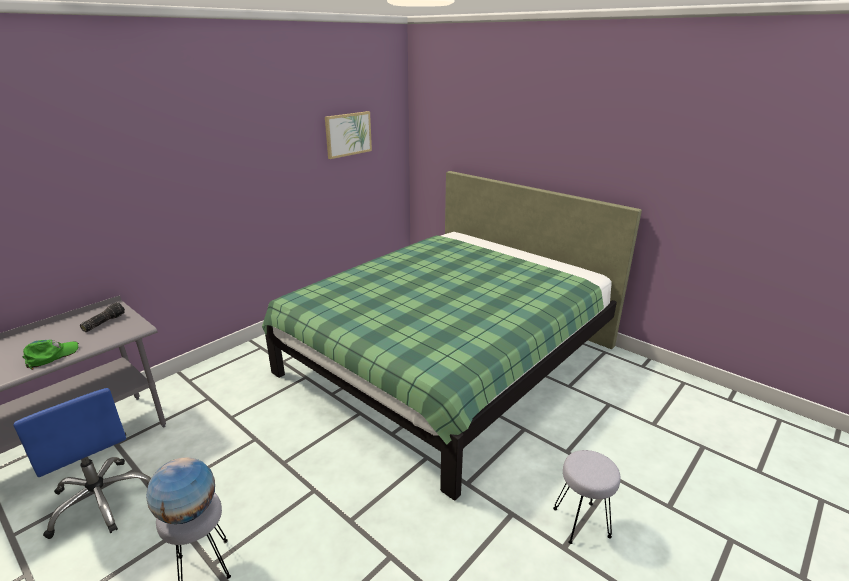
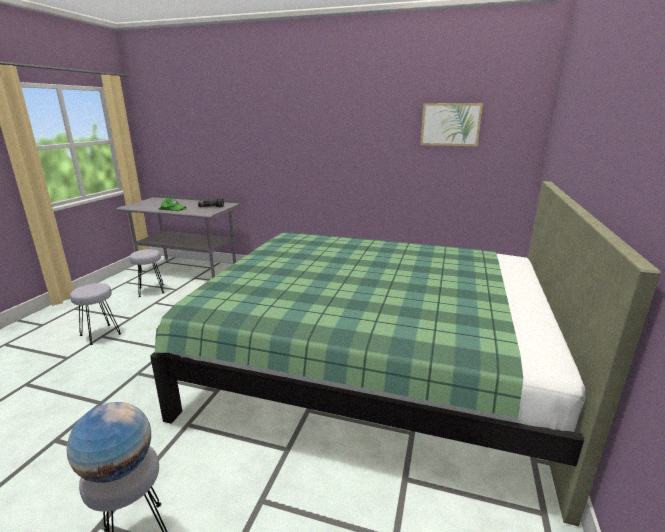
camera: 65 degrees right, 5 degrees down
blue office chair [13,388,151,539] -> grey stool [129,249,164,297]
globe [146,457,215,524] -> globe moved to [67,402,151,483]

